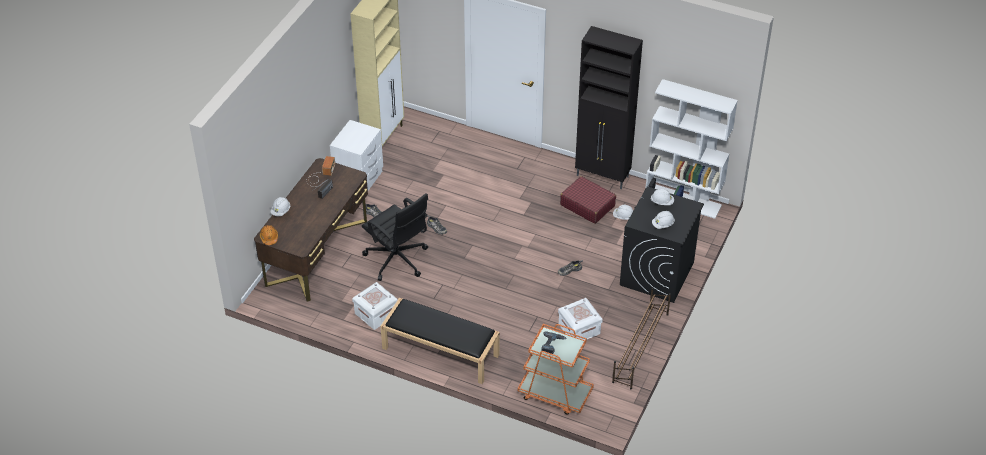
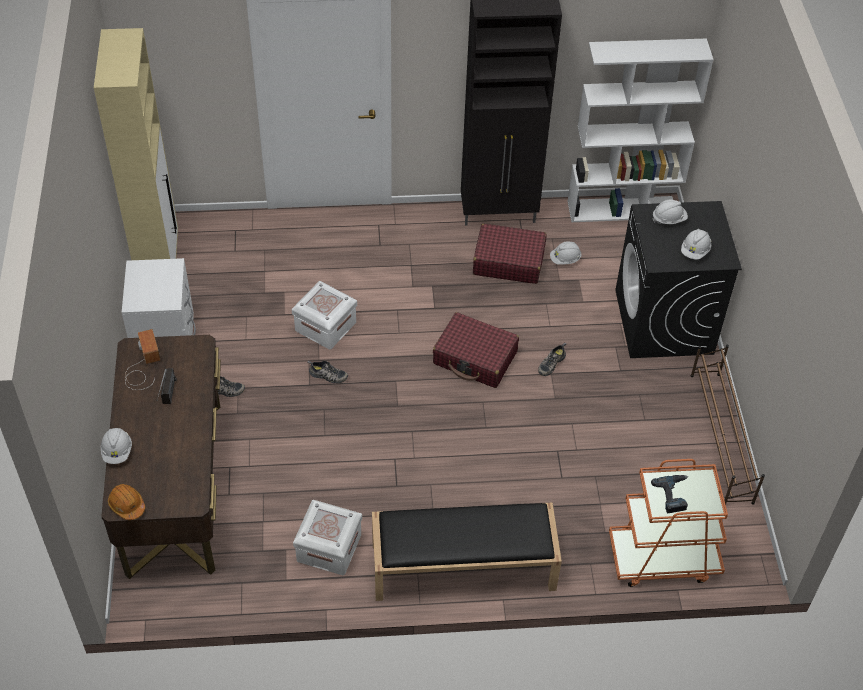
camera: 30 degrees left, 5 degrees up
black office chair [362,193,428,281] -> none
white storage box [558,298,603,340] -> white storage box moved to [292,281,357,350]
none -> red suitcase [433,312,519,388]

